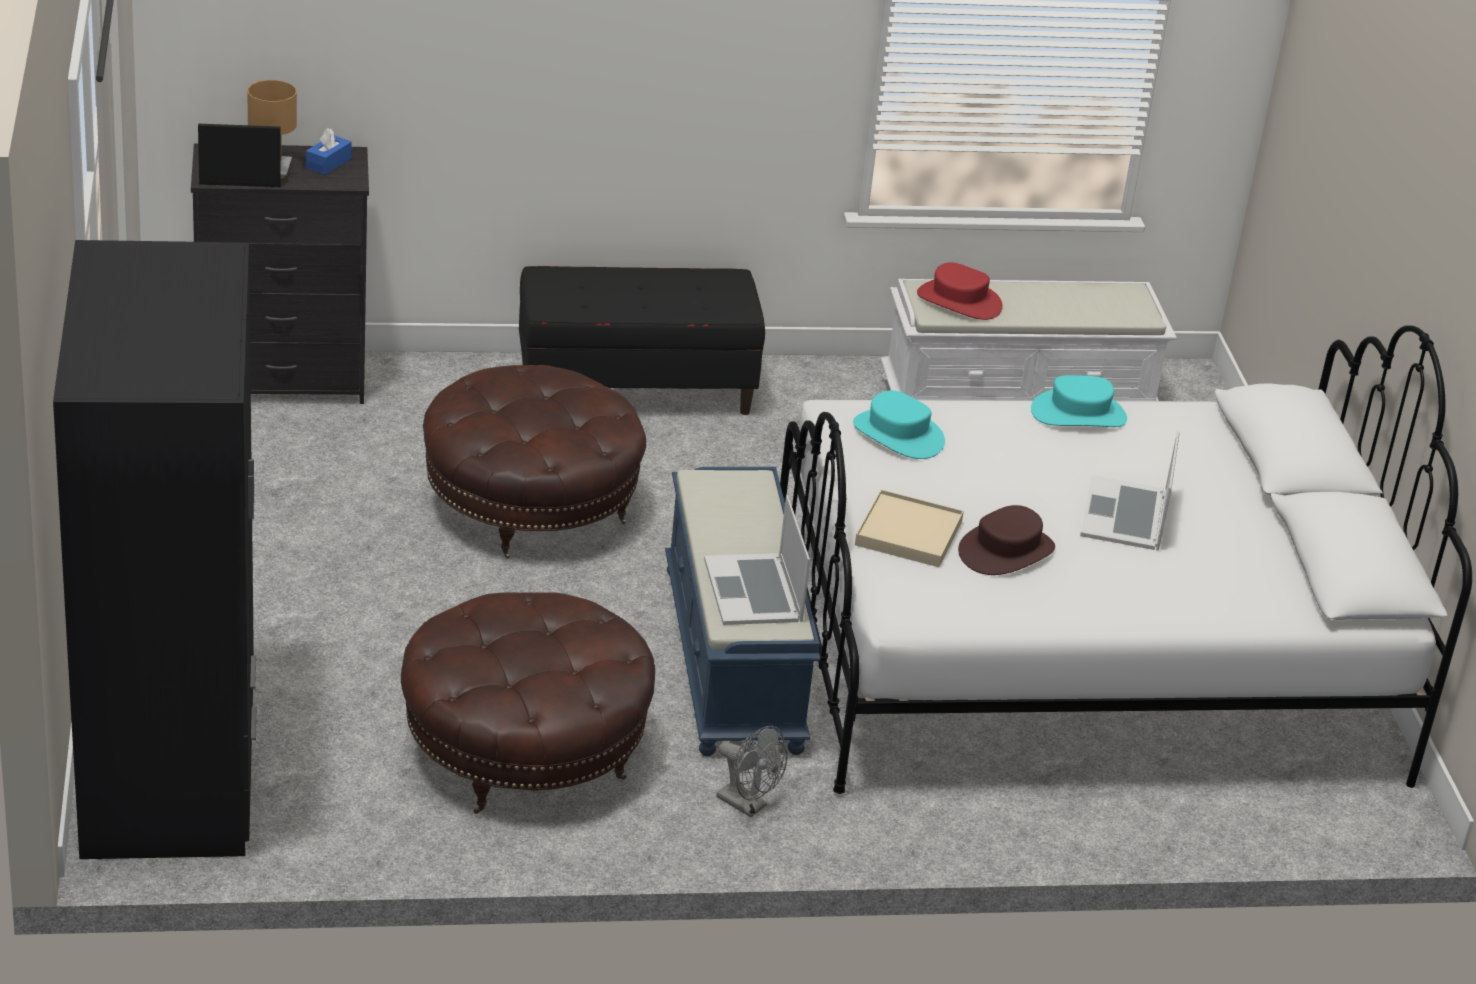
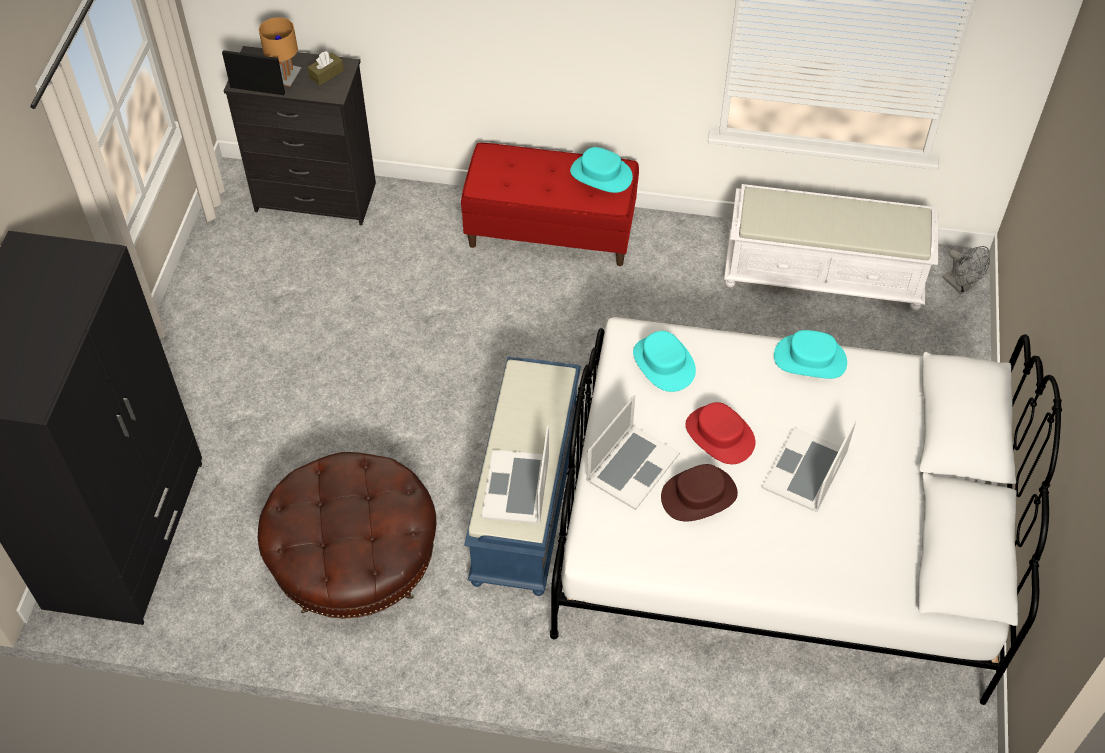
camera: 20 degrees right, 20 degrees up
blue tissue box [306,128,352,175] -> brown tissue box [307,51,344,86]
brown ottoman [423,365,646,559] -> none
black bench [519,266,765,415] -> red bench [461,143,639,266]
grey fan [716,726,787,817] -> grey fan moved to [943,246,990,294]
beige tray [855,490,964,567] -> laptop [587,395,680,510]
red hat [917,262,1003,320] -> red hat moved to [686,402,756,464]
none -> turquoise hat [570,147,633,193]

